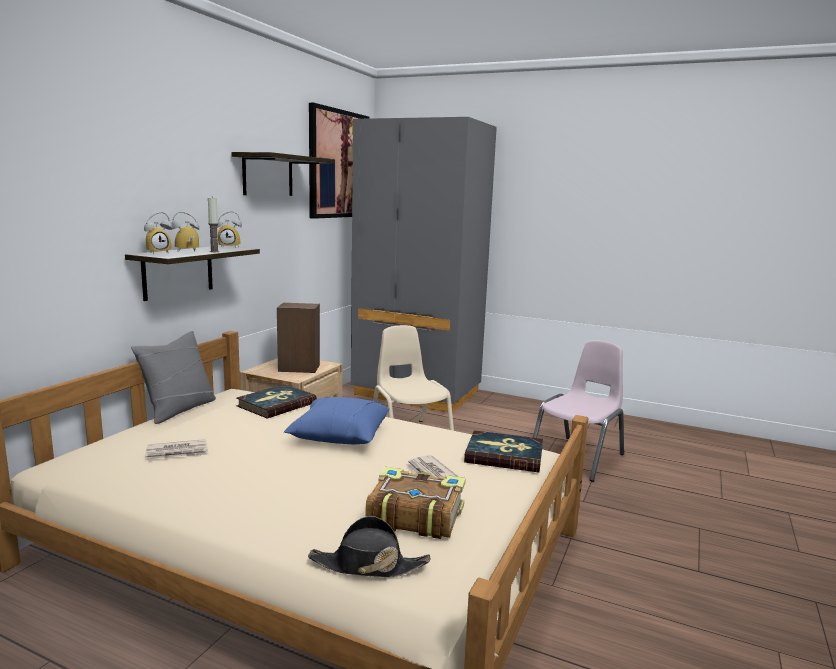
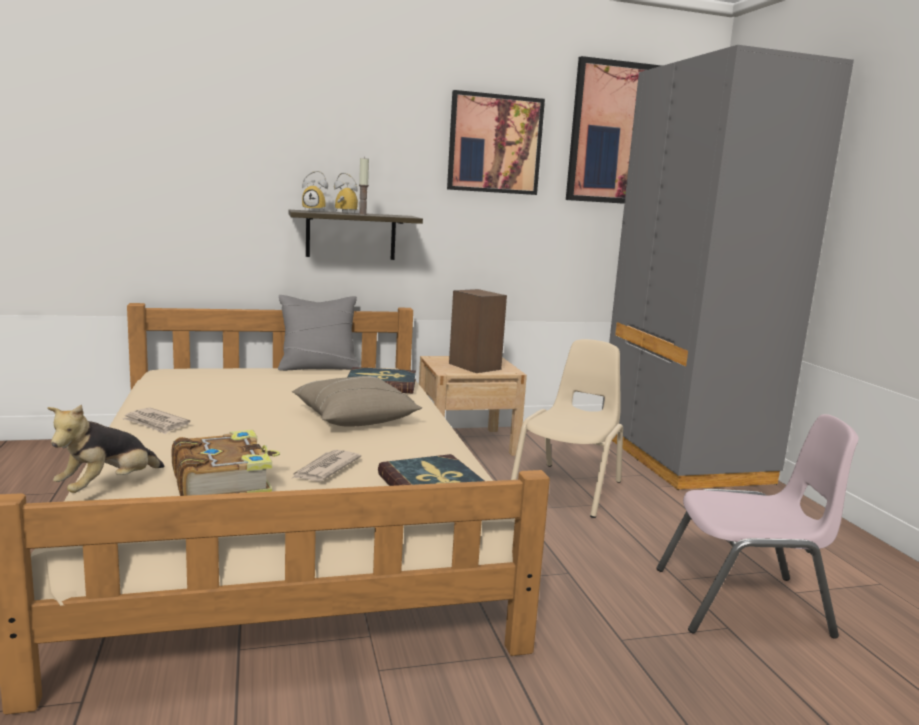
camera: 50 degrees right, 0 degrees up
newspaper [145,439,208,460] -> newspaper moved to [122,407,190,434]
alarm clock [217,211,242,248] -> none
shelf [231,152,334,196] -> picture [447,90,545,195]
blue pillow [284,396,389,444] -> beige pillow [292,376,422,427]
black hat [308,516,430,577] -> plush toy [47,404,164,493]

